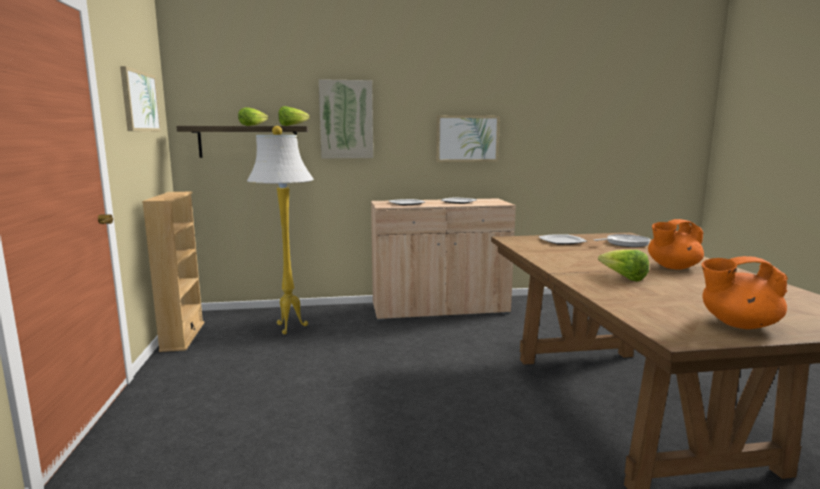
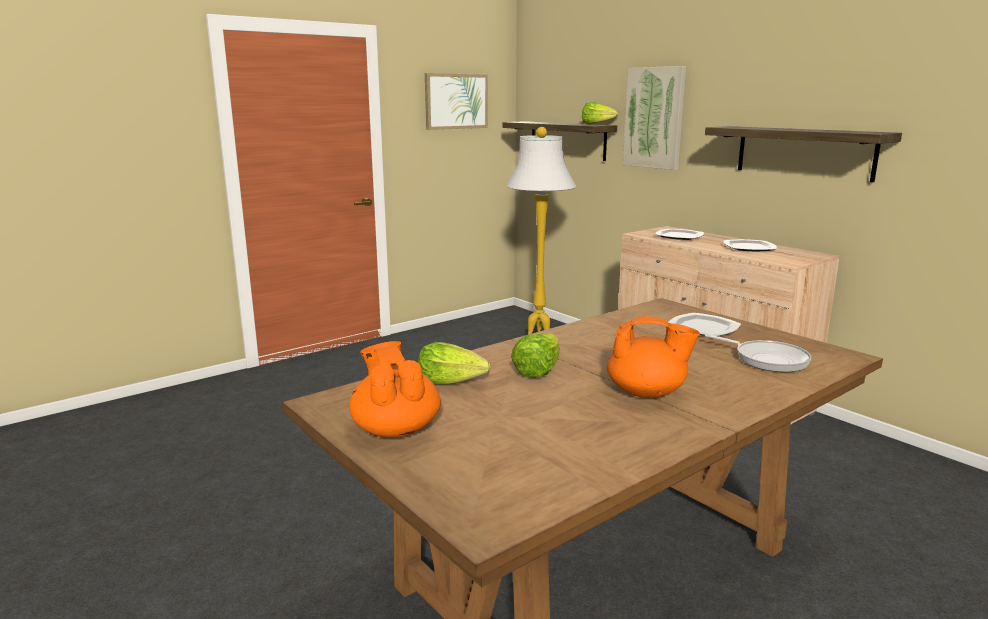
camera: 60 degrees right, 5 degrees up
beige bookcase [142,192,204,352] -> none
lettuce [238,107,268,126] -> lettuce moved to [418,342,491,384]
picture [436,115,500,162] -> shelf [705,126,902,182]
orange teapot [648,219,704,270] -> orange teapot turned 150 degrees clockwise [607,316,700,398]

